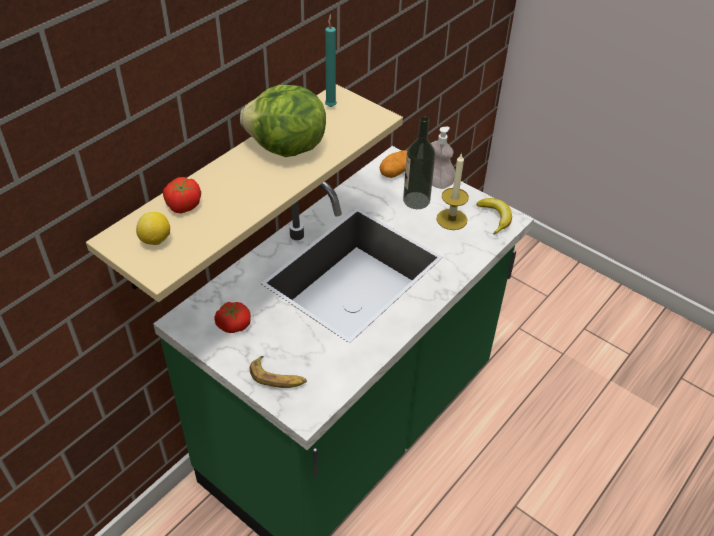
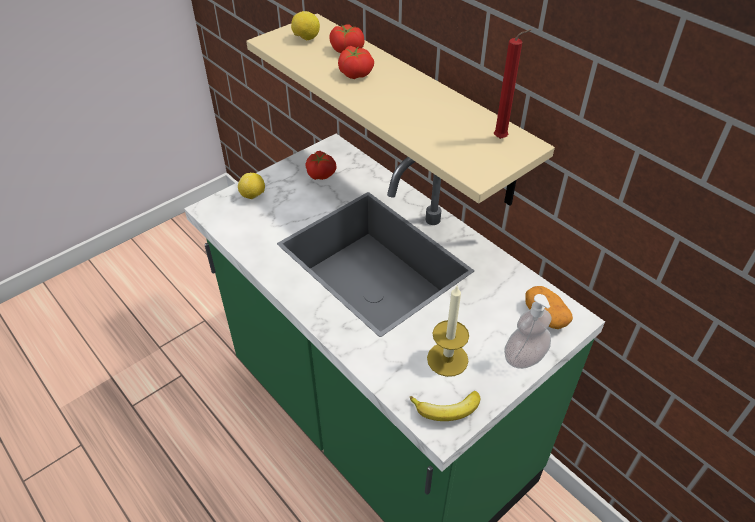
camera: 100 degrees right, 0 degrees up
lettuce [240,85,326,157] -> none
banana [250,356,307,388] -> lemon [238,173,265,199]
turquoise candle [325,14,337,107] -> red candle [494,29,532,139]
bottle [403,116,435,209] -> none
none -> tomato [338,46,374,79]

